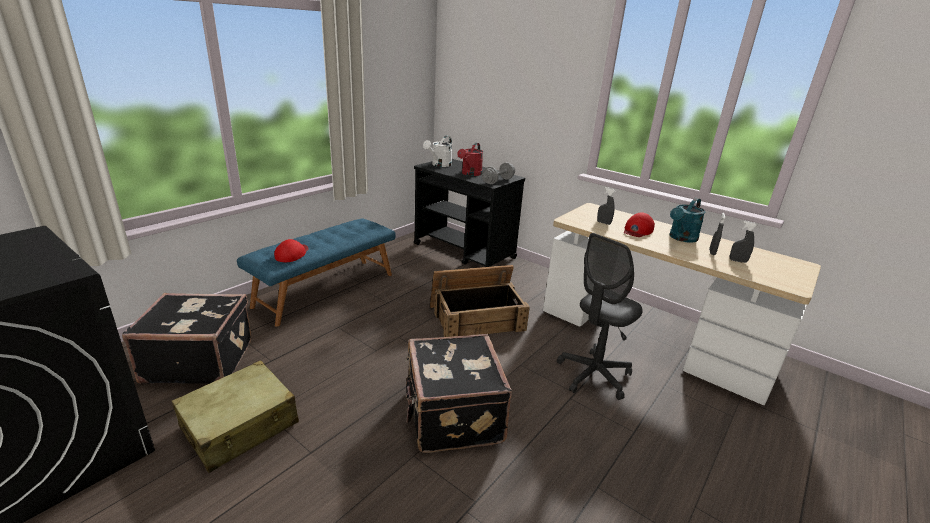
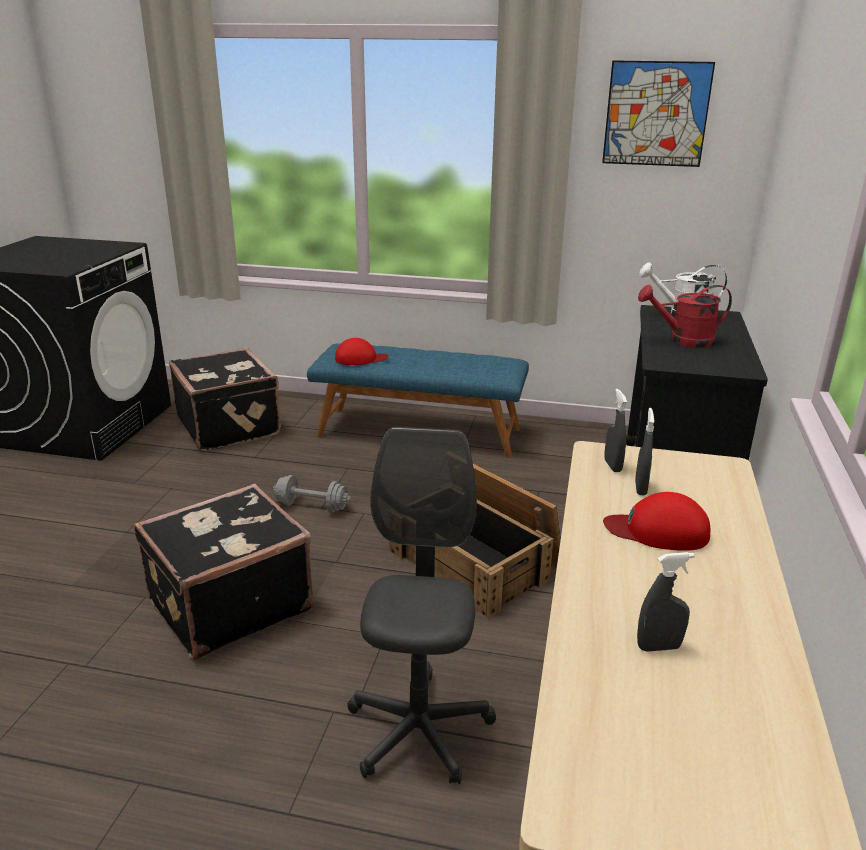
camera: 65 degrees right, 0 degrees up
beige suitcase [172,360,299,473] -> none
grey dumbbell [482,162,515,184] -> grey dumbbell moved to [273,475,351,512]
grey office chair [557,233,643,400] -> grey office chair turned 75 degrees clockwise [347,427,496,784]
turquoise watering can [670,198,706,243] -> none
grey spray bottle [730,221,757,263] -> grey spray bottle moved to [604,389,627,472]
none -> picture [602,60,715,167]

